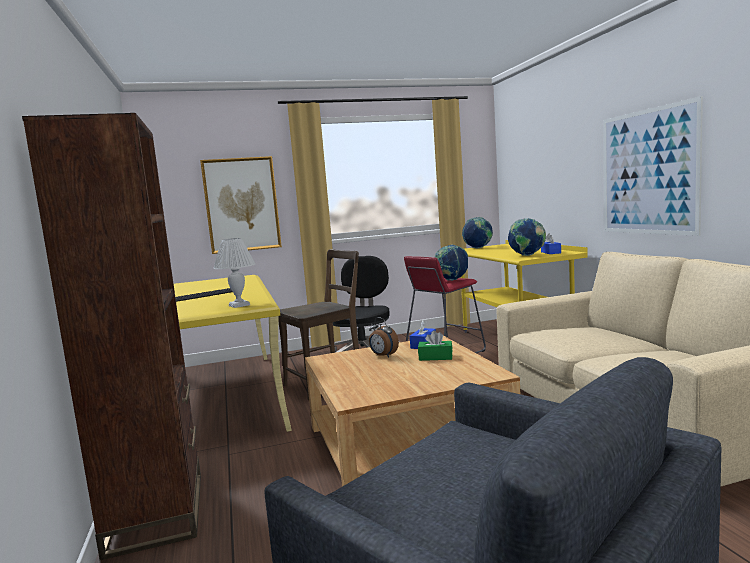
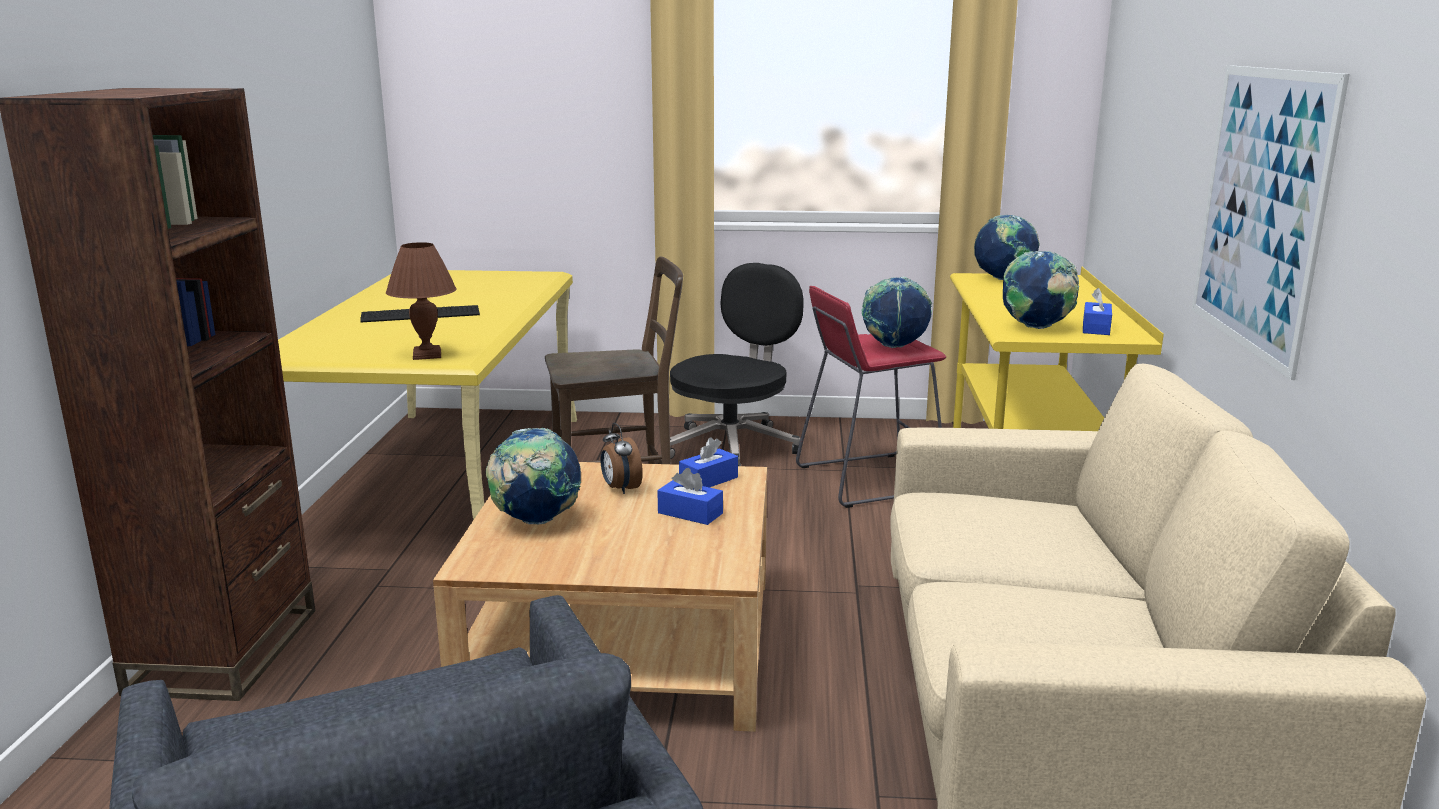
camera: 20 degrees right, 10 degrees up
picture [200,156,282,254] -> none
white table lamp [213,238,255,308] -> brown table lamp [386,242,457,360]
green tissue box [418,330,453,361] -> blue tissue box [657,468,723,525]
none -> globe [486,428,581,524]

